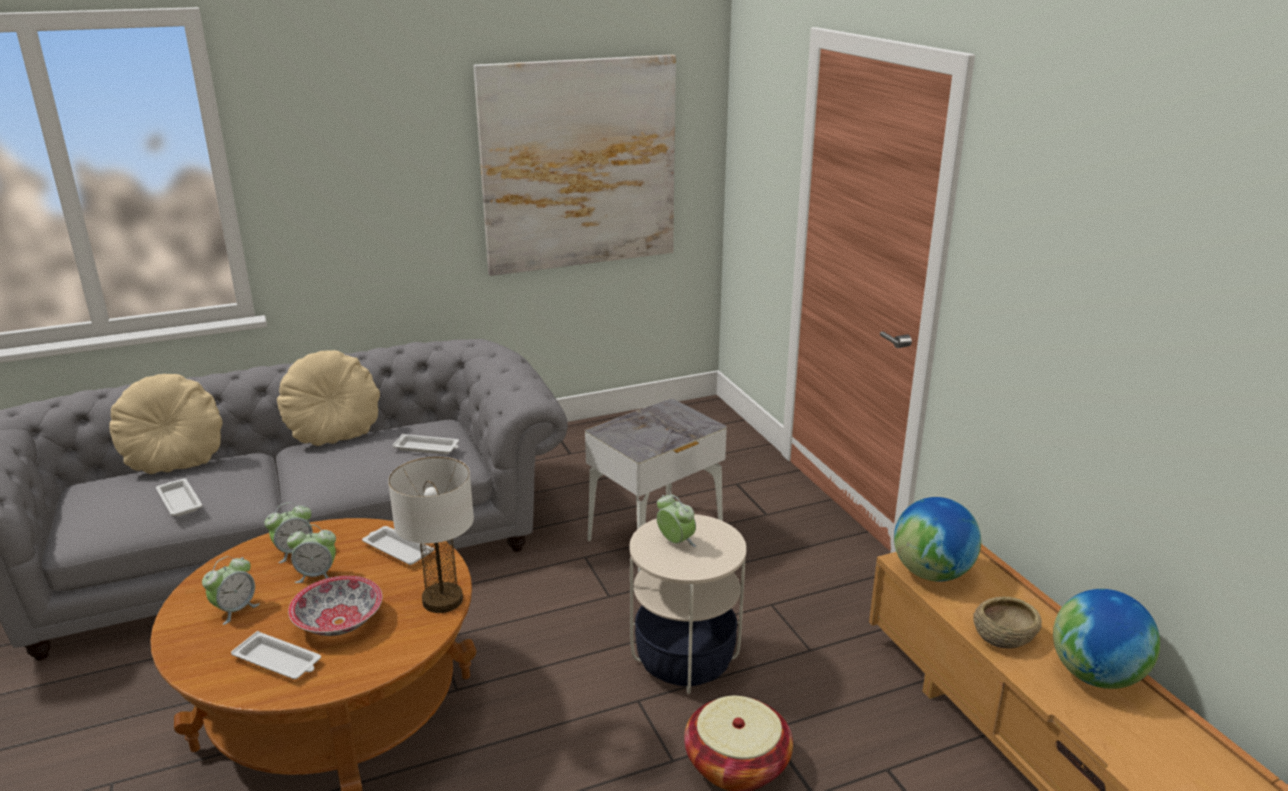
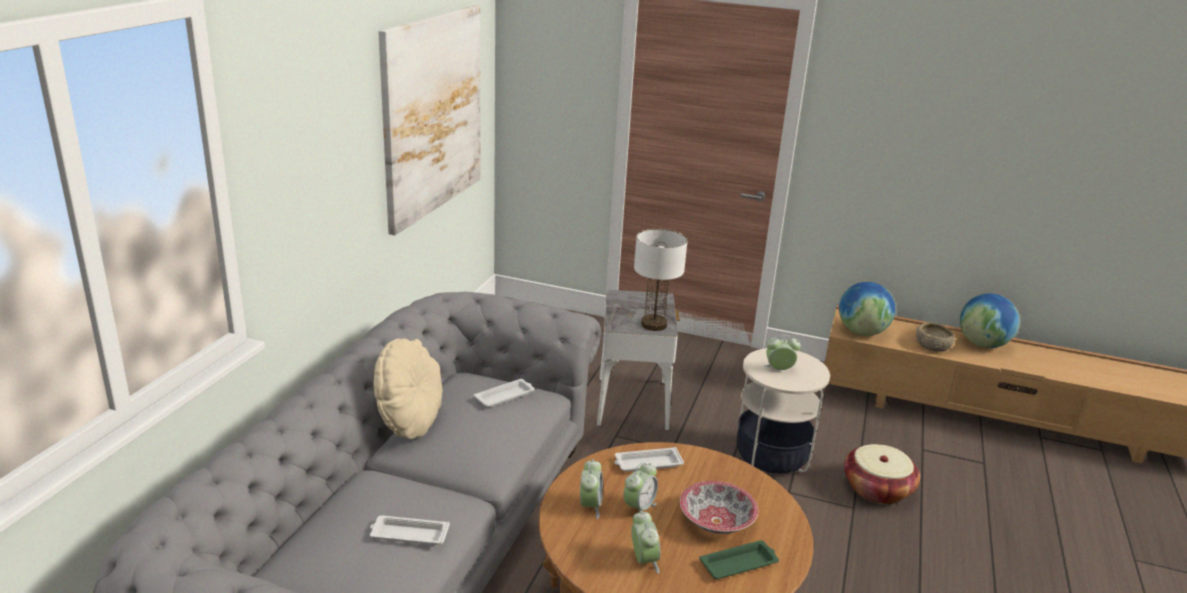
camera: 50 degrees left, 0 degrees up
beige pillow [109,374,223,474] -> none
white tray [231,631,321,679] -> green tray [699,540,779,579]
table lamp [388,457,474,613] -> table lamp moved to [634,229,688,331]

